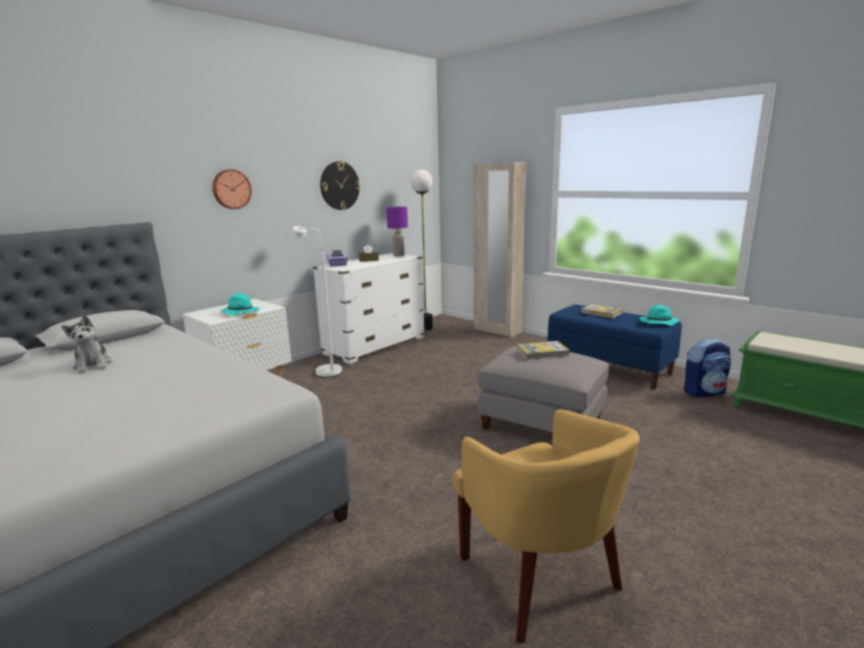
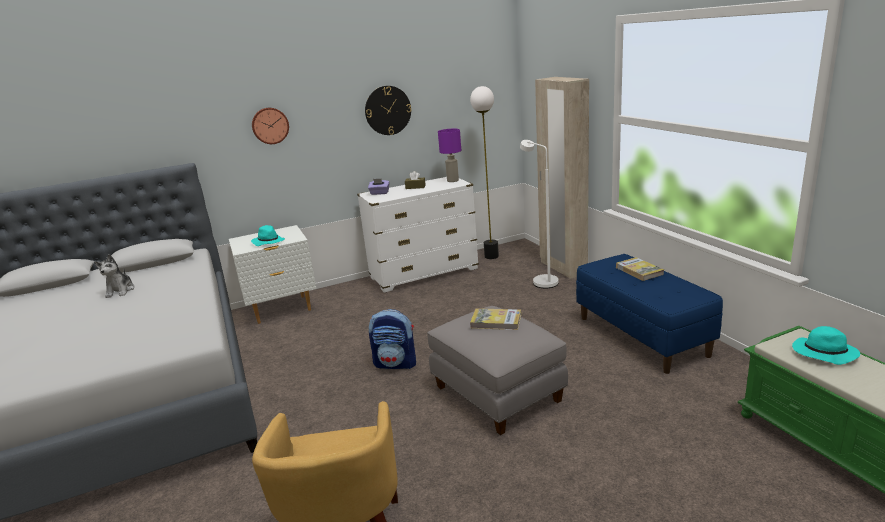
camera: 25 degrees right, 5 degrees up
white floor lamp [292,226,342,378] -> white floor lamp moved to [520,140,558,288]
turquoise hat [640,305,679,326] -> turquoise hat moved to [792,326,860,365]
backpack [684,338,731,398] -> backpack moved to [369,309,416,369]

